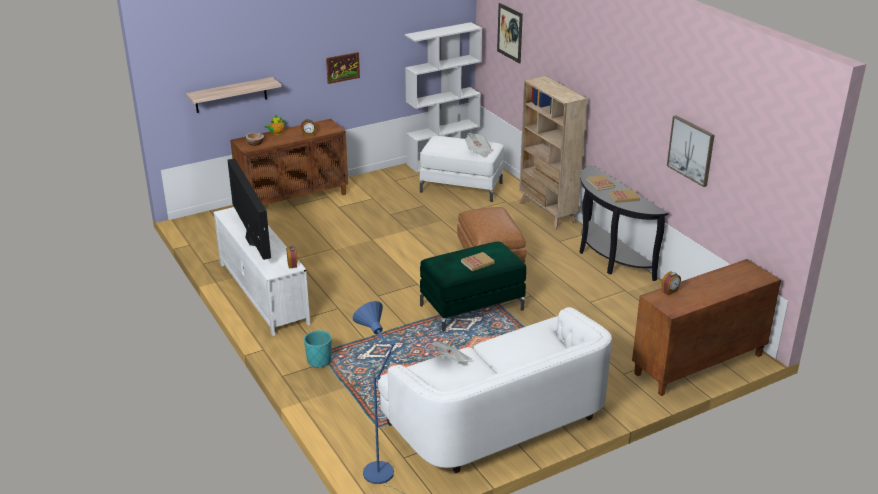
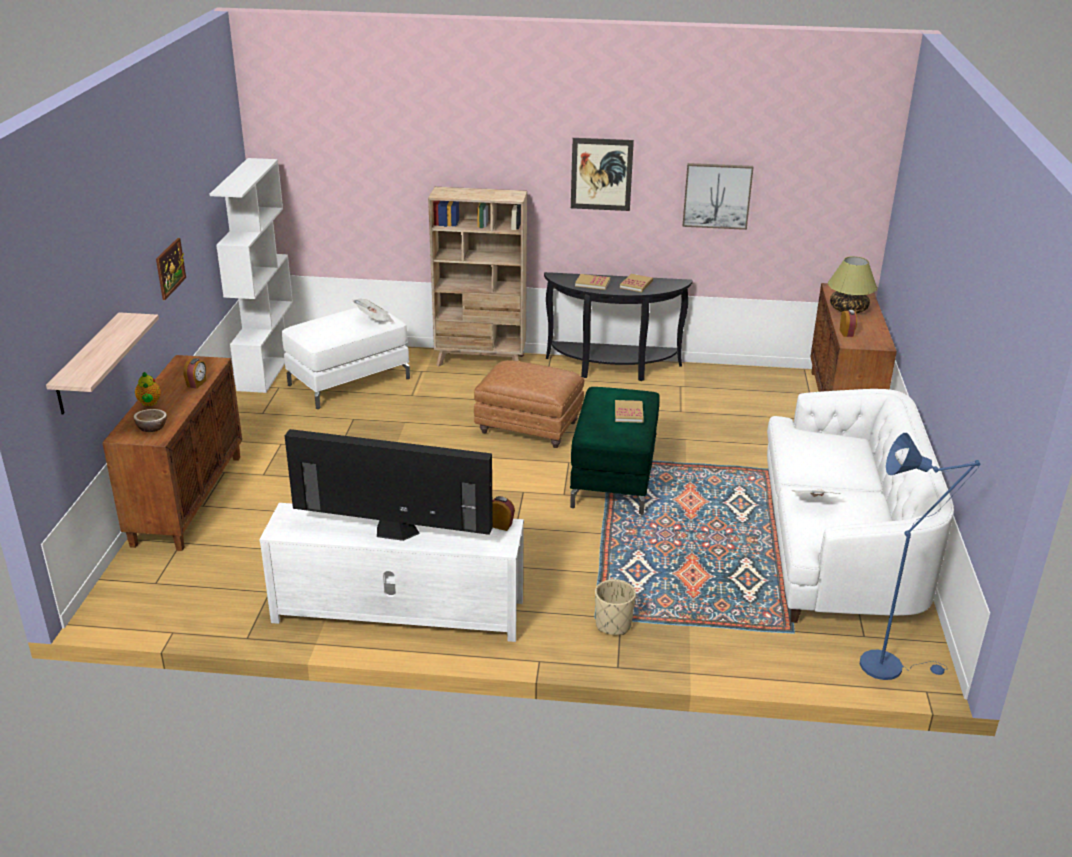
camera: 55 degrees left, 0 degrees up
turquoise planter [304,330,332,368] -> beige planter [595,579,636,635]
picture [497,3,523,64] -> picture moved to [571,138,634,211]
none -> table lamp [828,256,877,313]

